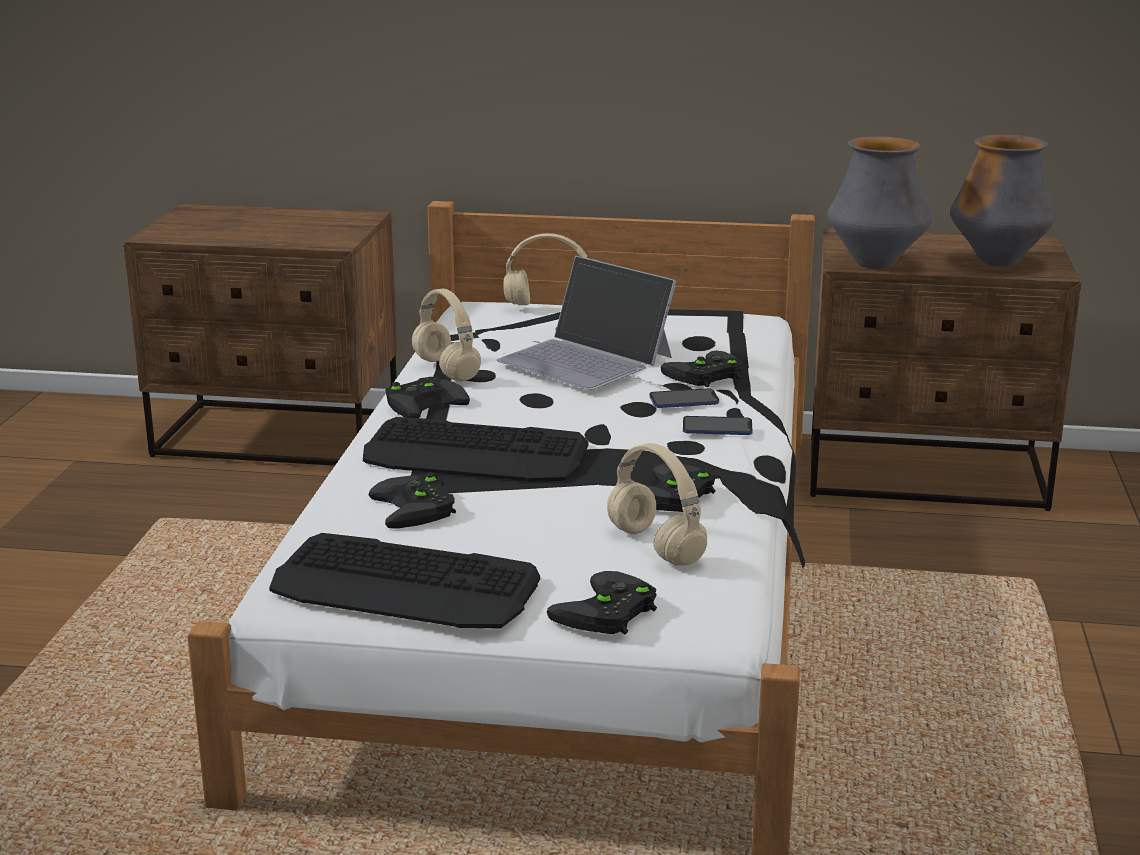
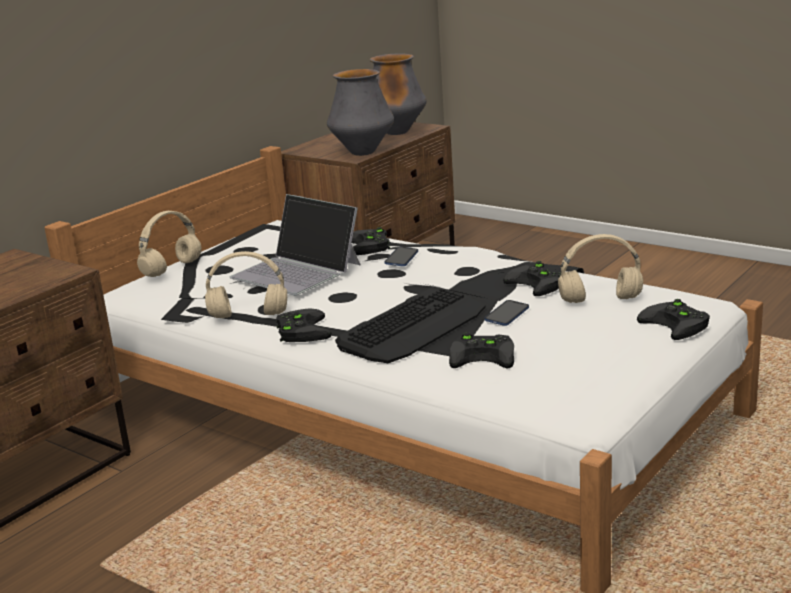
camera: 60 degrees left, 0 degrees up
keyboard [269,533,540,629] -> none
laptop [497,256,677,390] -> laptop turned 60 degrees clockwise [229,194,361,295]
phone [683,416,753,435] -> phone moved to [485,300,529,326]

